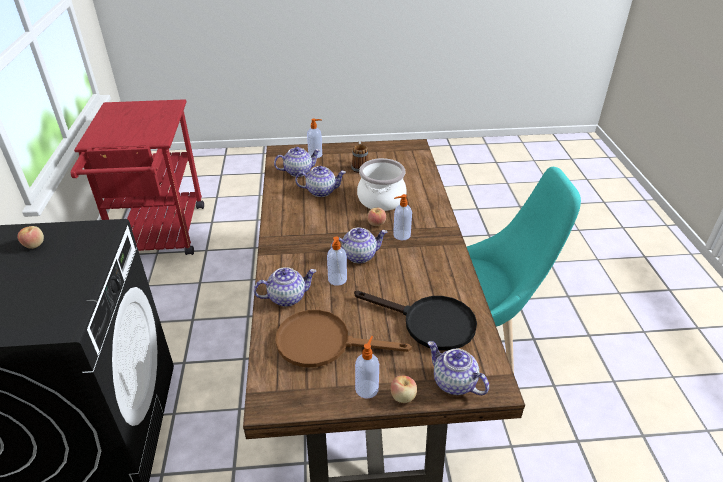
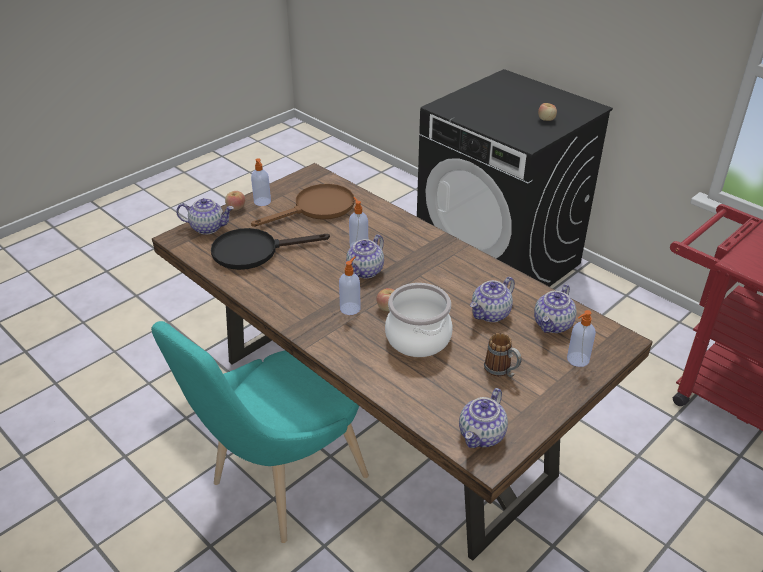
camera: 140 degrees right, 0 degrees up
teapot [254,267,316,307] -> teapot moved to [459,388,508,448]

